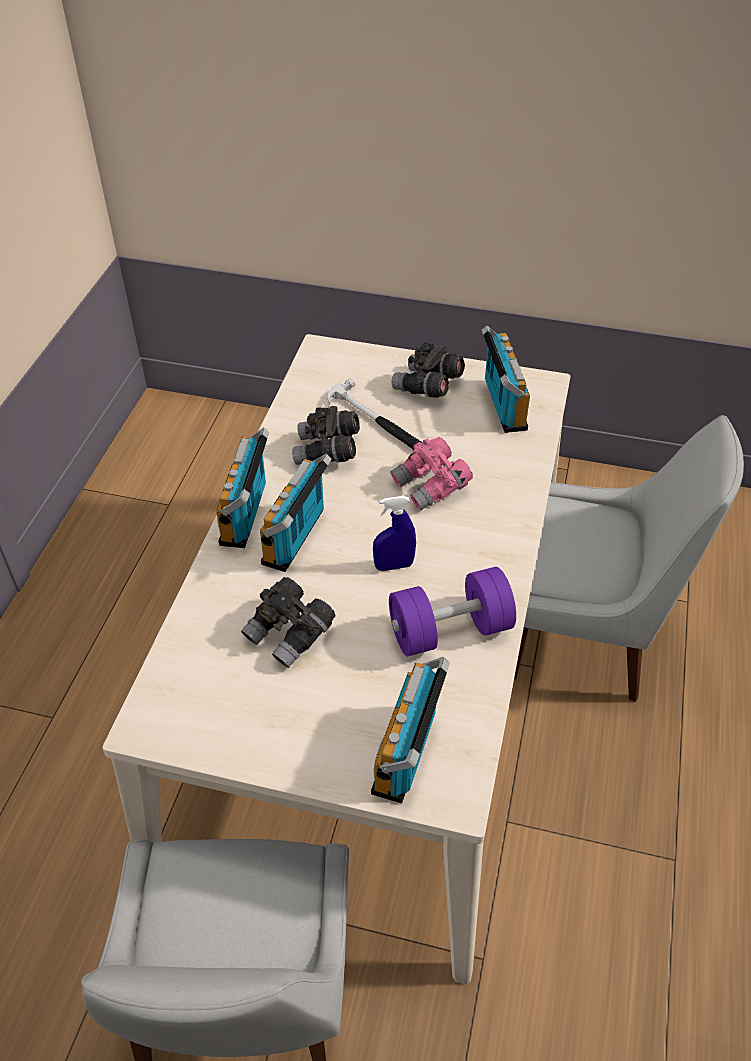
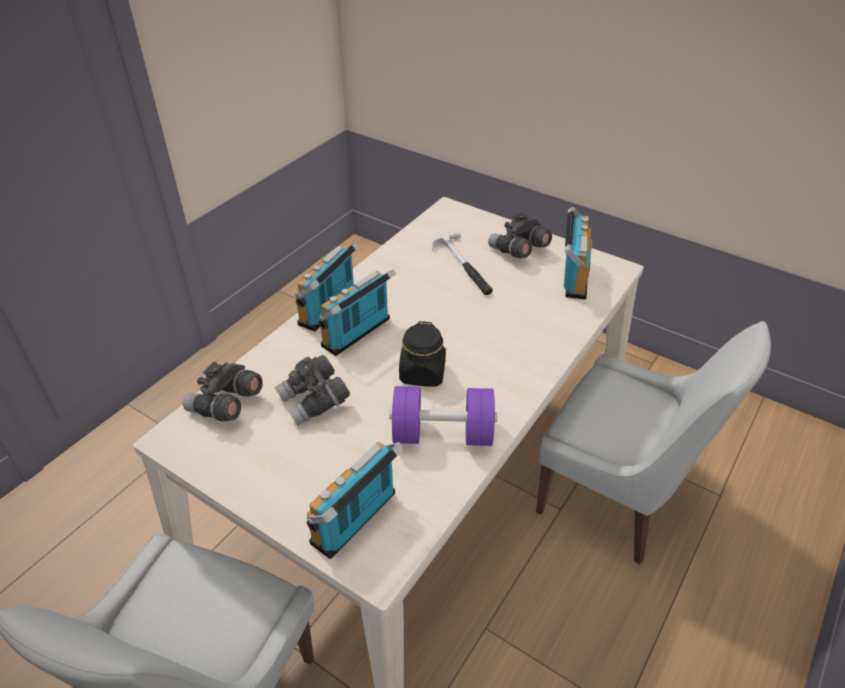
camera: 20 degrees right, 5 degrees down
grey binoculars [292,406,360,465] -> grey binoculars moved to [183,362,263,422]
blue spray bottle [373,496,416,571] -> black jar [399,321,446,387]
pink binoculars [390,437,473,510] -> none

